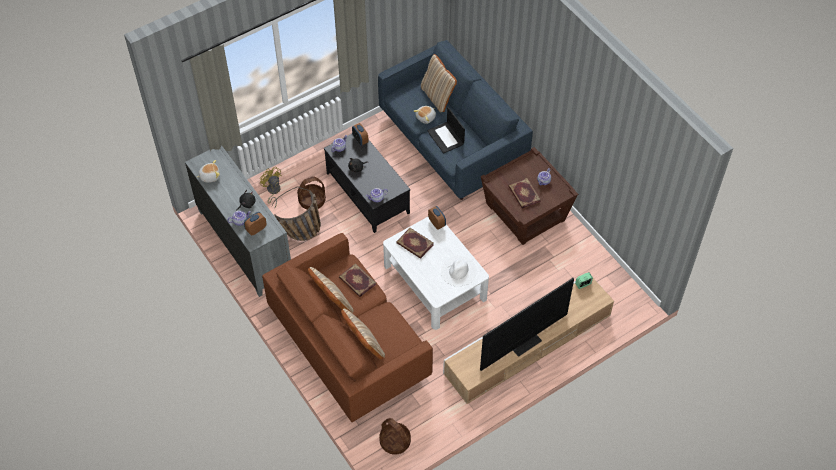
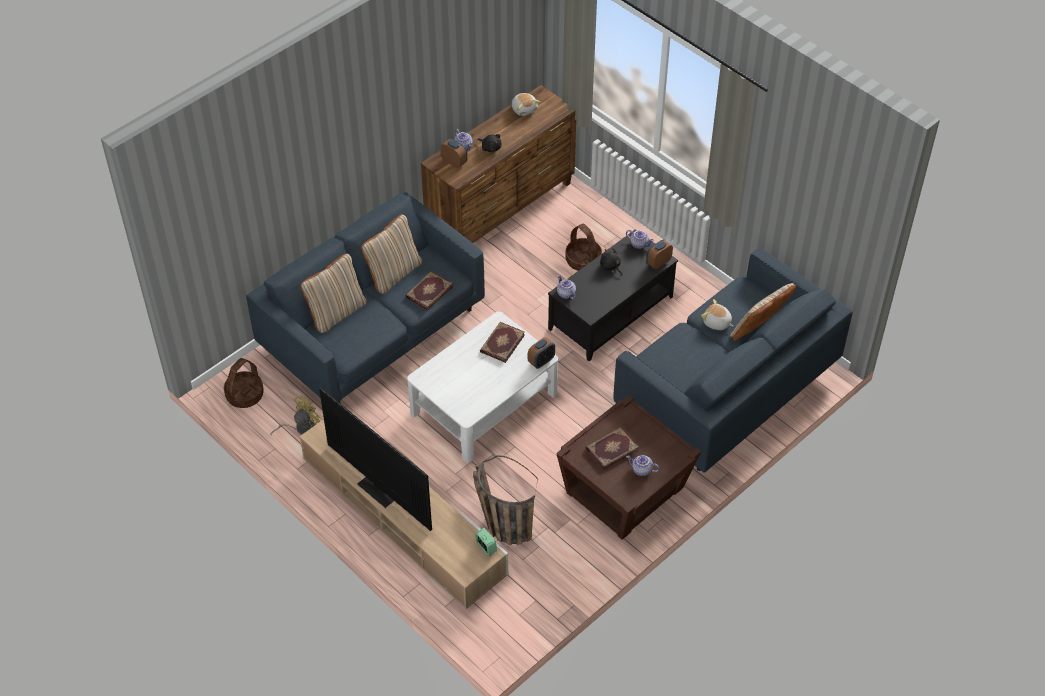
camera: 80 degrees right, 5 degrees down
grey dresser [185,145,291,297] -> brown dresser [421,85,576,243]
yellow fan [260,166,282,209] -> yellow fan moved to [270,396,322,435]
brown sofa [262,233,433,422] -> blue sofa [246,191,485,403]
basket [272,186,321,241] -> basket moved to [473,455,538,545]
laptop [427,107,465,154] -> none
white hat [441,256,477,286] -> none

